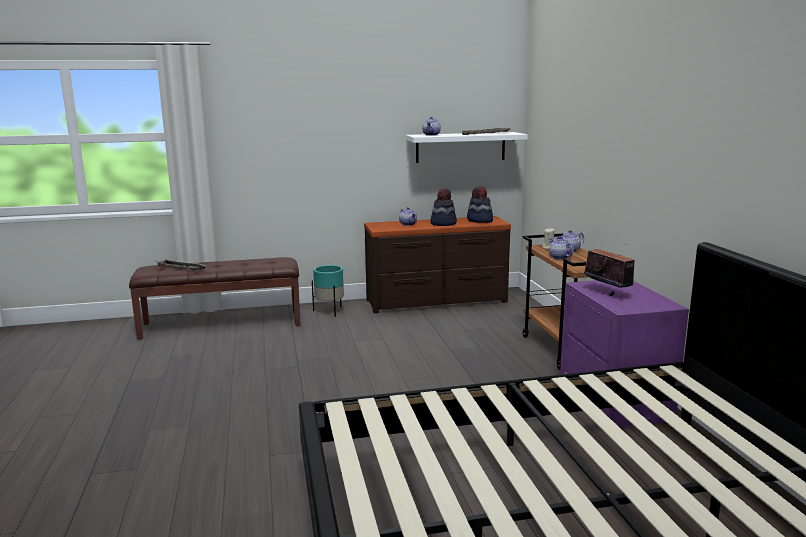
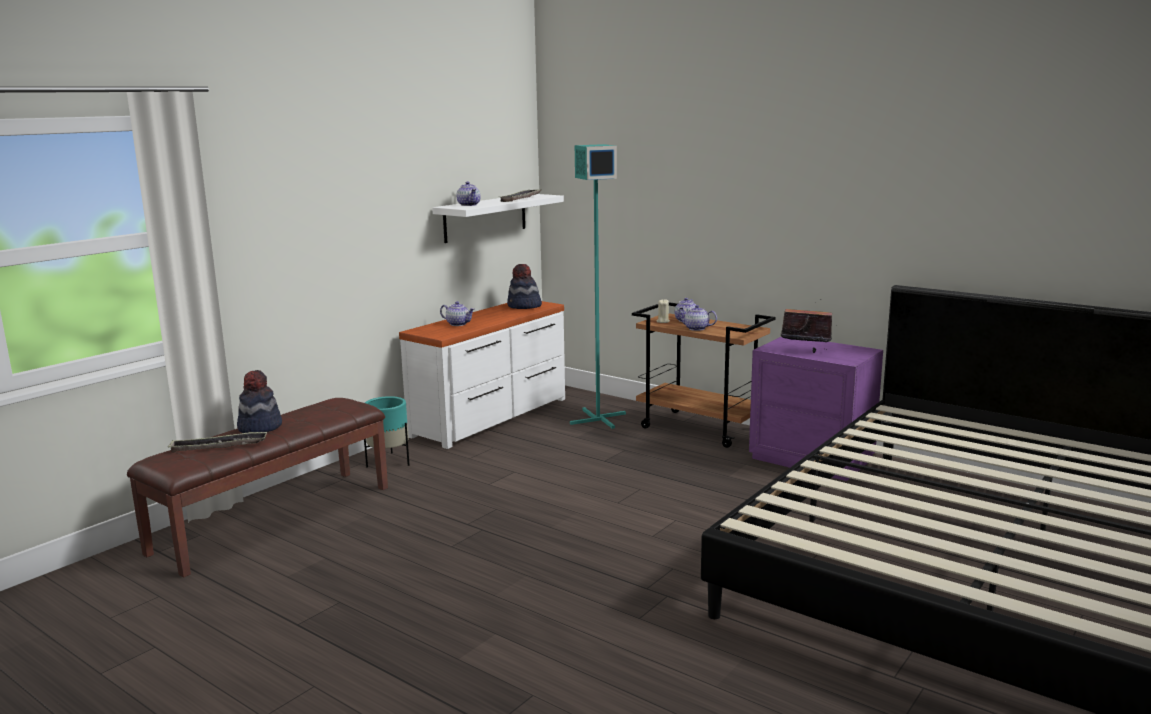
camera: 40 degrees left, 0 degrees up
brown dresser [364,216,511,313] -> white dresser [399,301,565,449]
hat [430,189,457,226] -> hat moved to [237,370,282,433]
none -> turquoise floor lamp [570,144,626,429]

